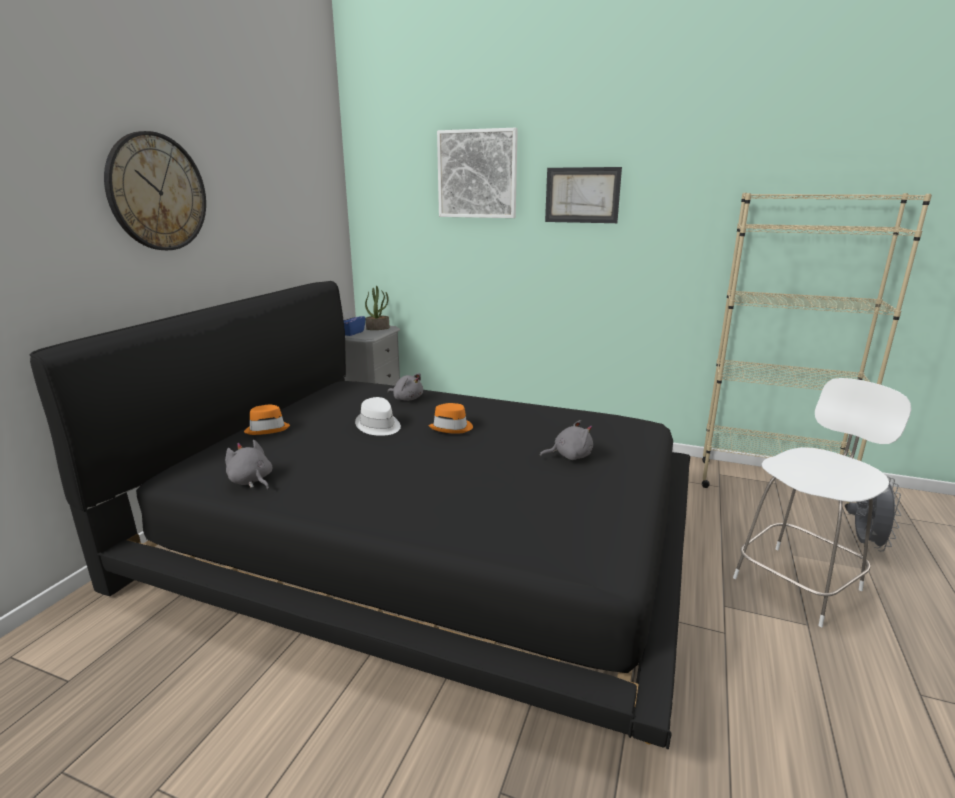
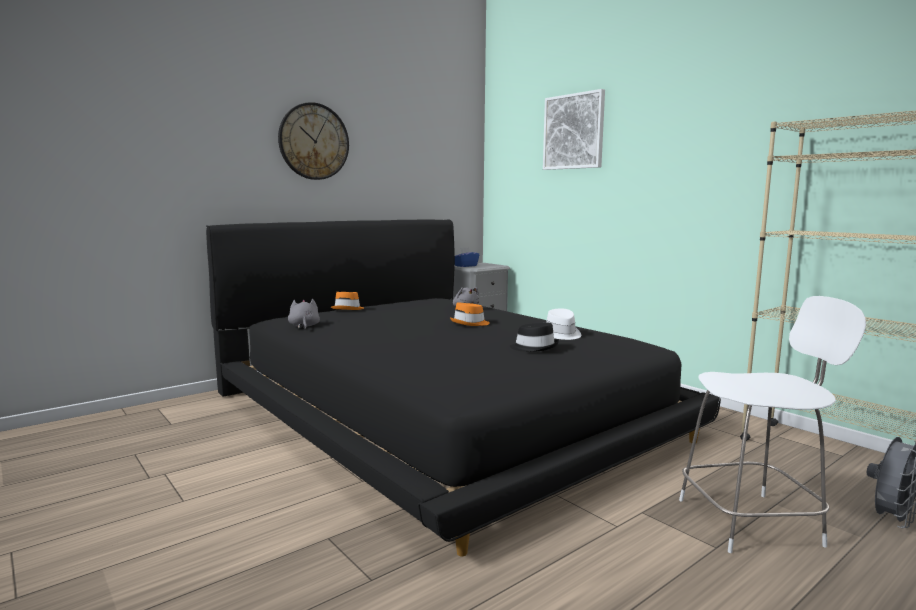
camera: 30 degrees right, 10 degrees down
white hat [355,397,401,436] -> white hat moved to [546,309,581,340]
potted plant [365,286,390,330] -> none
grey plush toy [540,420,593,460] -> black hat [510,323,559,352]
picture [545,167,622,223] -> none

